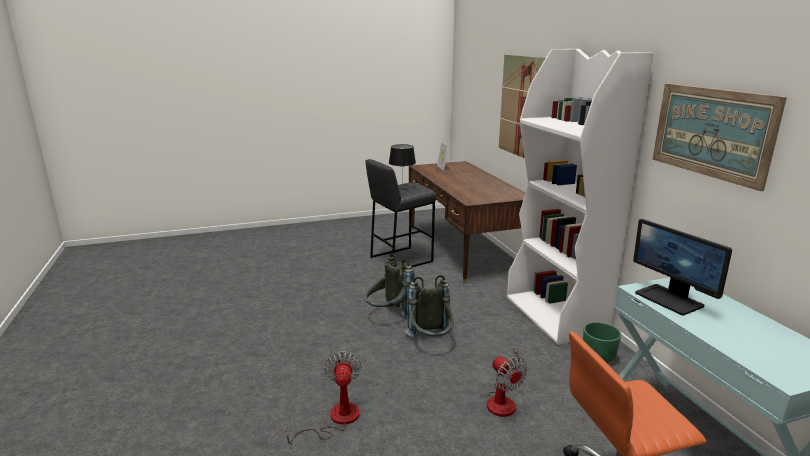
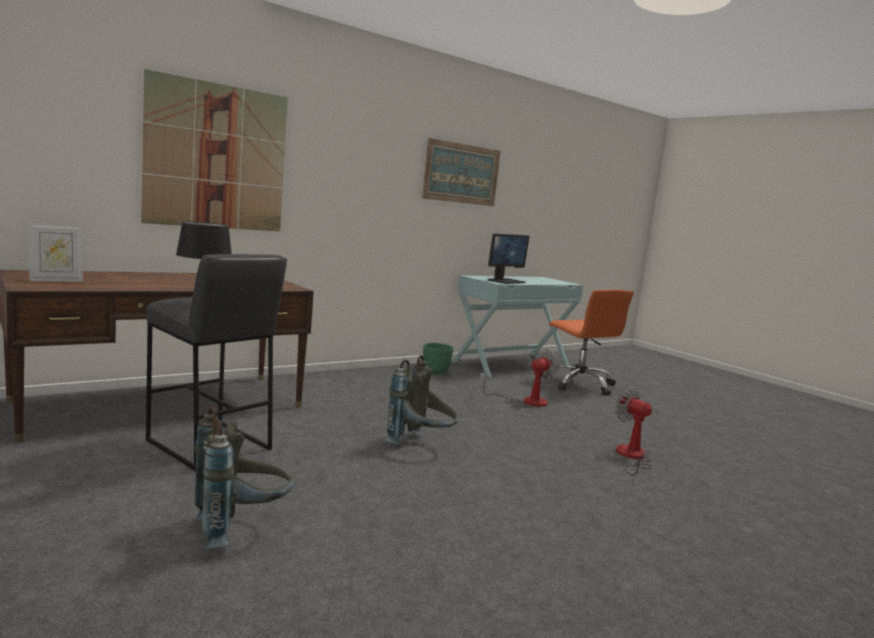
camera: 110 degrees left, 10 degrees down
fan [281,351,362,443] -> fan turned 75 degrees clockwise [615,387,652,476]
grey backpack [405,275,454,337] -> grey backpack moved to [195,406,294,549]
white bookcase [507,49,654,345] -> none

